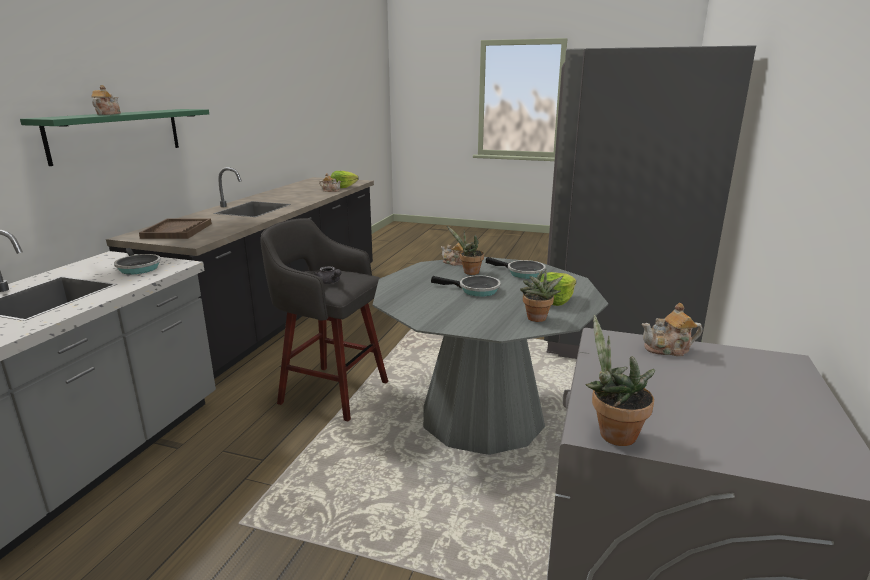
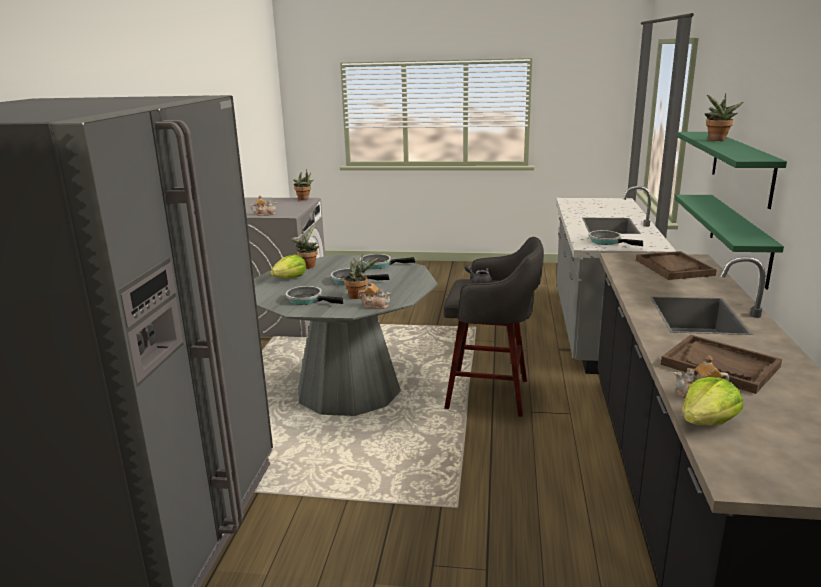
camera: 170 degrees right, 0 degrees up
teapot [91,85,121,115] -> potted plant [704,94,744,141]
none -> frying pan [360,254,415,269]
none -> brown tray [661,335,782,394]
none -> green shelf [675,195,784,289]

